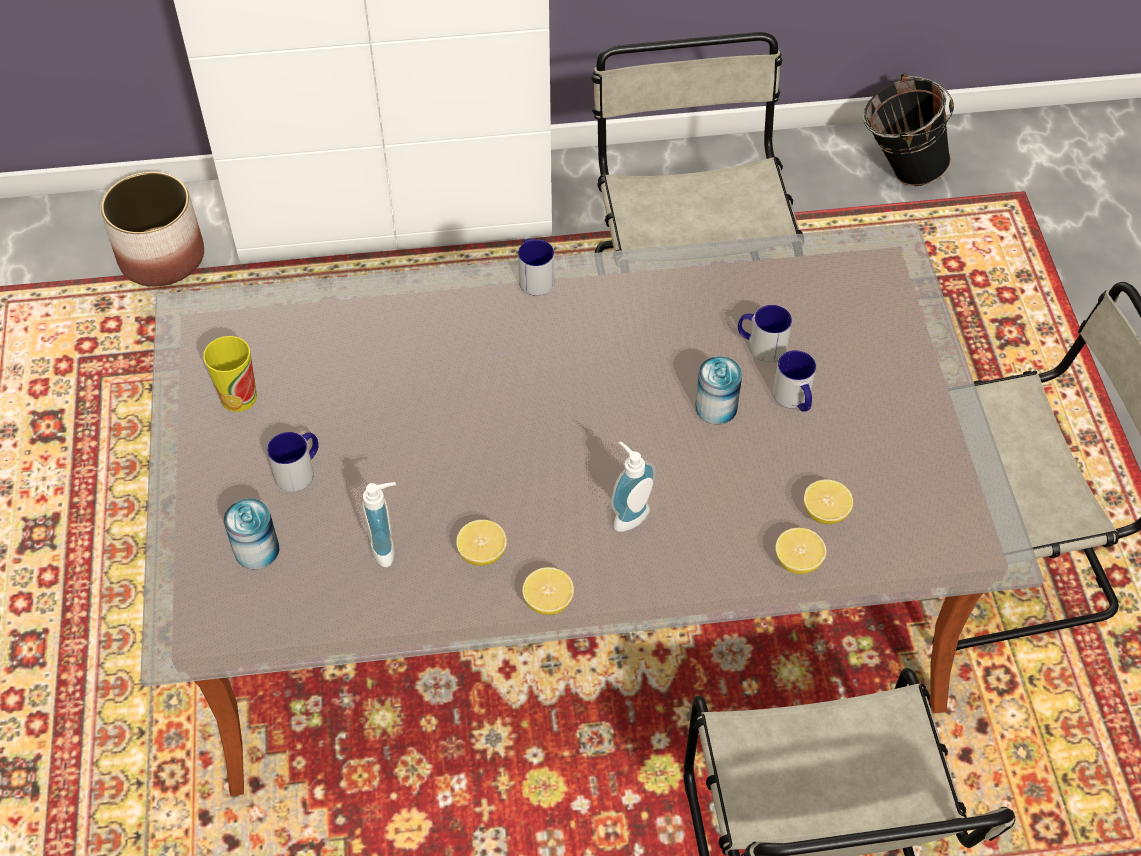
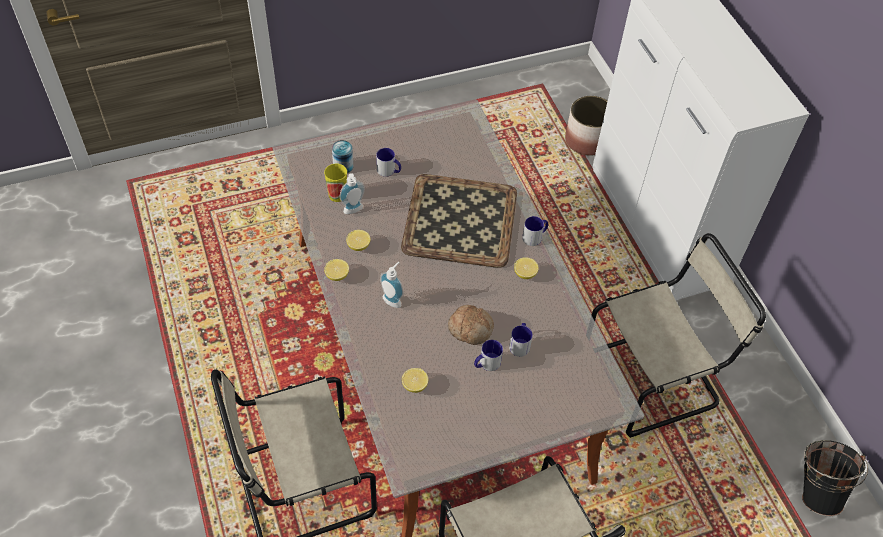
camera: 75 degrees right, 0 degrees up
cup [203,336,257,412] -> cup moved to [324,164,347,202]
can [695,356,742,425] -> bread [448,305,494,345]
lemon [775,528,827,574] -> lemon moved to [514,257,539,279]
none -> tray [401,174,517,268]

